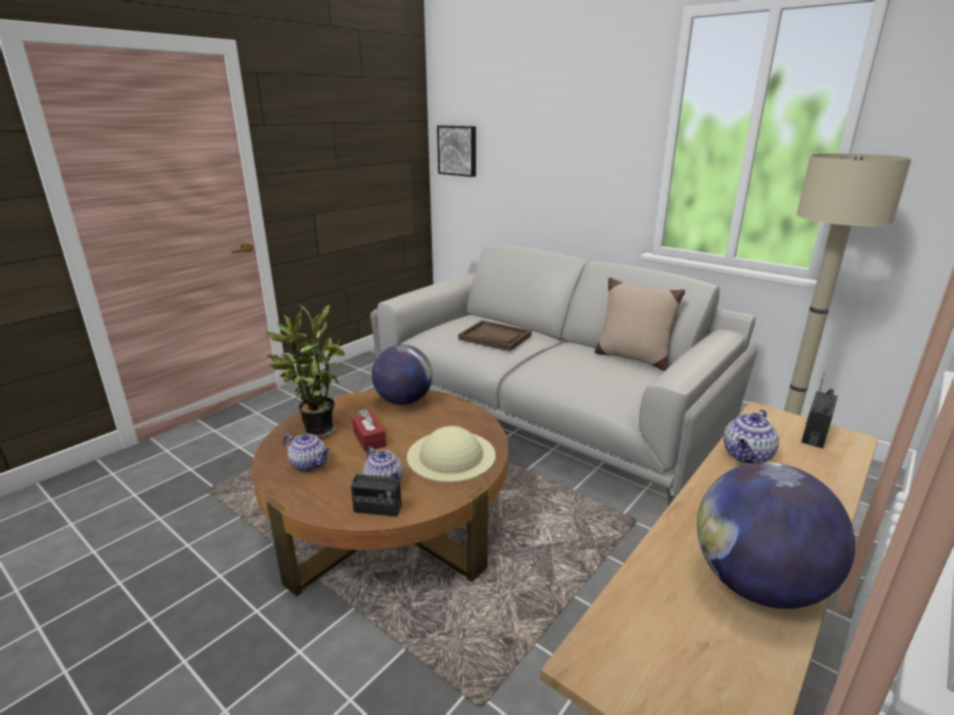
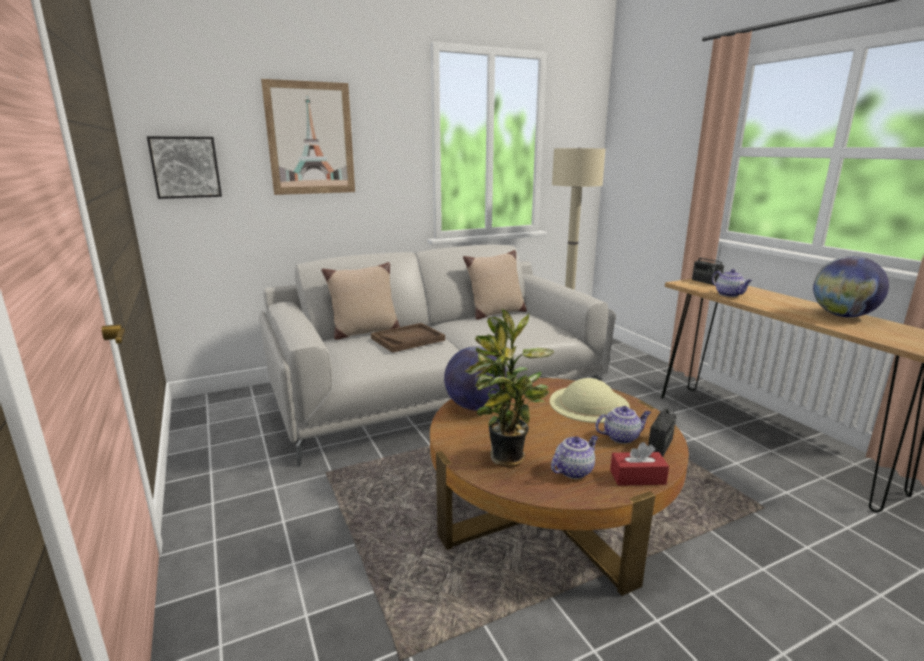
camera: 65 degrees left, 5 degrees down
red tissue box [352,409,386,452] -> red tissue box moved to [610,442,669,486]
none -> picture [261,79,355,195]
none -> beige pillow [321,262,400,340]

